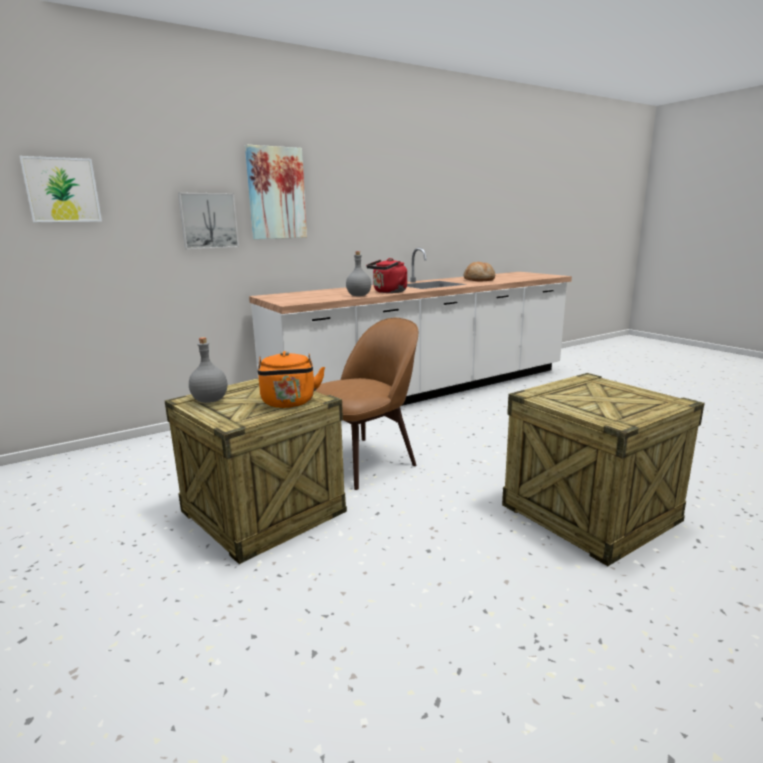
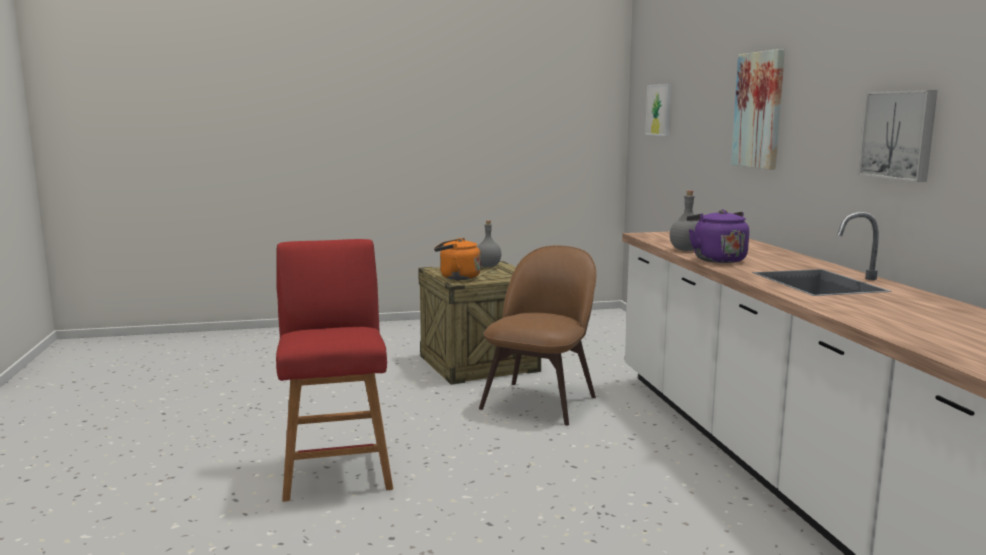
camera: 110 degrees right, 5 degrees down
picture [178,193,239,249] -> picture moved to [858,90,938,182]
brown chair [315,318,418,490] -> brown chair turned 135 degrees counterclockwise [479,245,596,426]
red kettle [366,258,407,293] -> purple kettle [686,209,749,263]
bread [463,262,495,281] -> none
crate [502,373,705,566] -> red stool [276,239,393,502]

